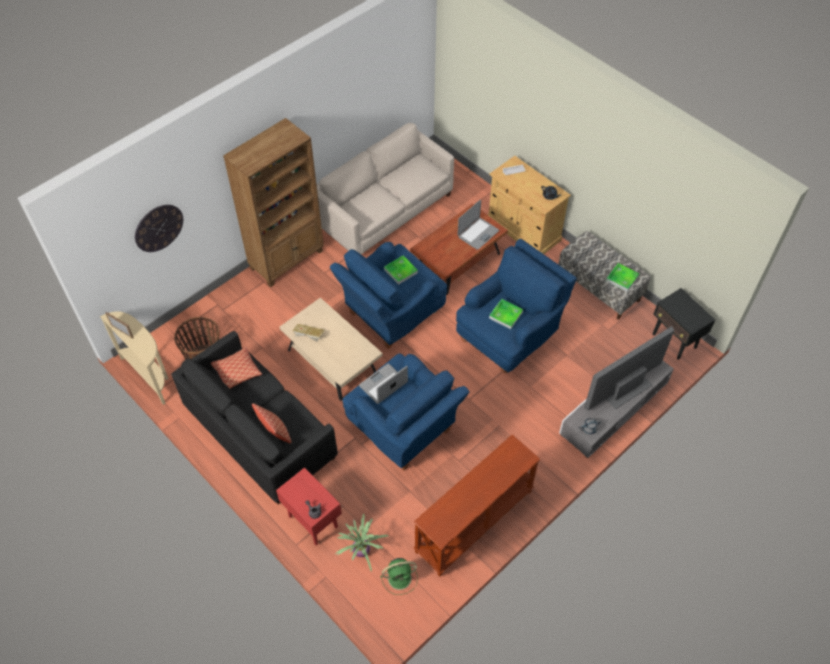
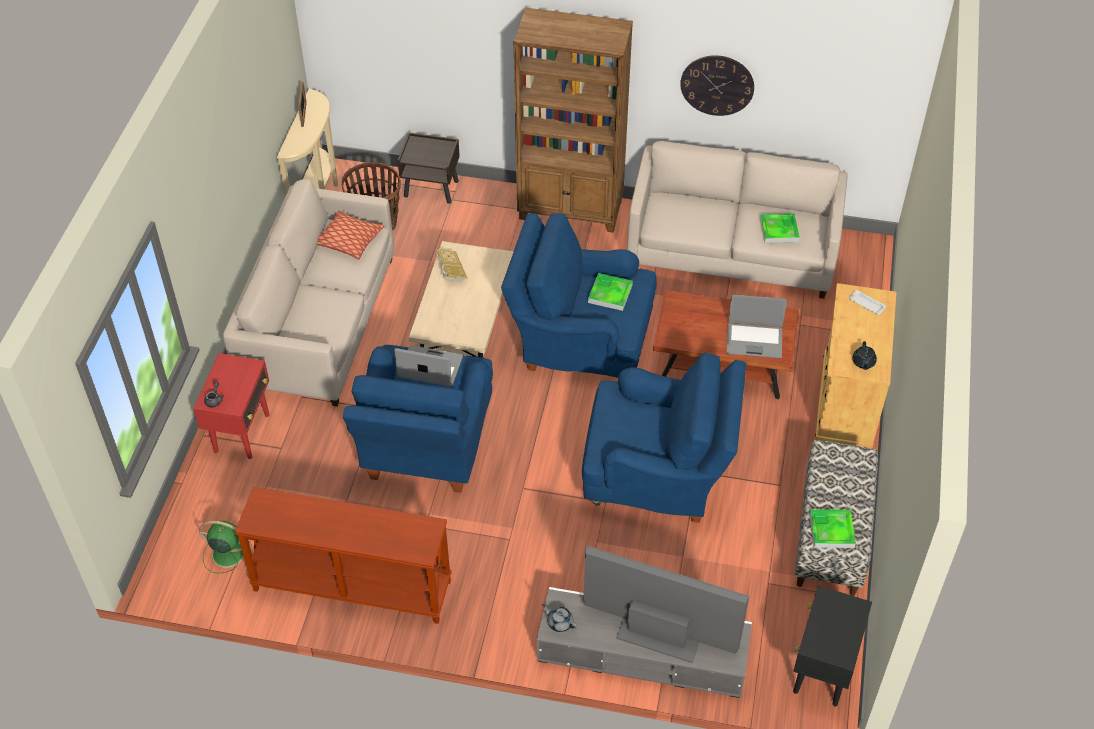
camera: 55 degrees right, 5 degrees down
wall clock [135,205,183,252] -> wall clock moved to [680,55,754,116]
black sofa [171,331,338,504] -> beige sofa [223,179,394,406]
pillow [252,403,292,443] -> none
potted plant [335,513,389,572] -> none
green fan [380,558,418,595] -> green fan turned 150 degrees clockwise [199,521,253,574]
tray [489,299,523,329] -> tray moved to [760,213,800,243]
none -> brown nightstand [398,132,460,204]

